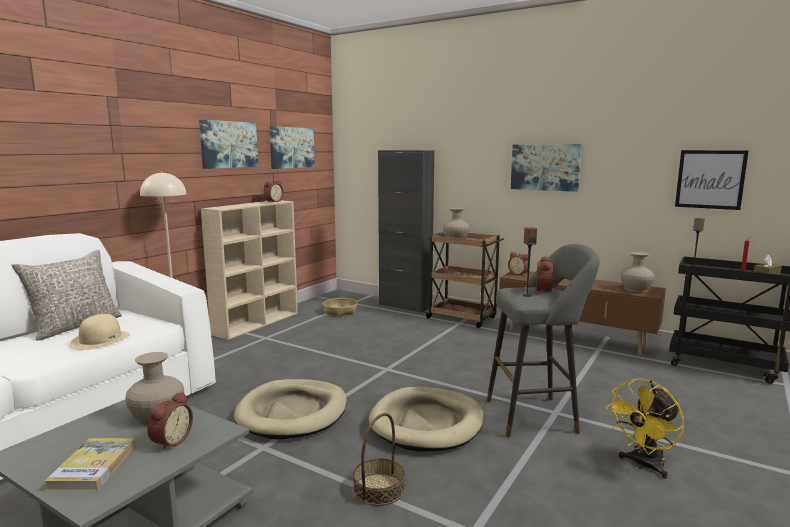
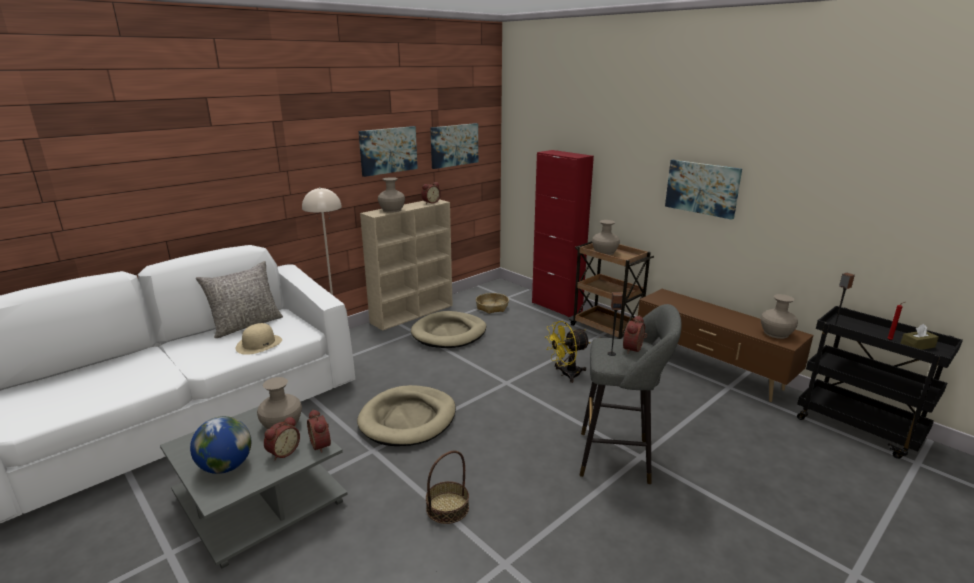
camera: 15 degrees right, 10 degrees up
book [44,438,136,491] -> globe [190,416,251,474]
beige dog bed [369,387,483,451] -> beige dog bed moved to [411,311,486,348]
black cabinet [378,150,434,313] -> red cabinet [532,150,594,317]
alarm clock [508,252,528,276] -> alarm clock moved to [307,409,331,453]
yellow fan [605,378,684,479] -> yellow fan moved to [545,321,590,383]
picture [675,150,748,210] -> none
none -> beige vase [378,177,405,213]

